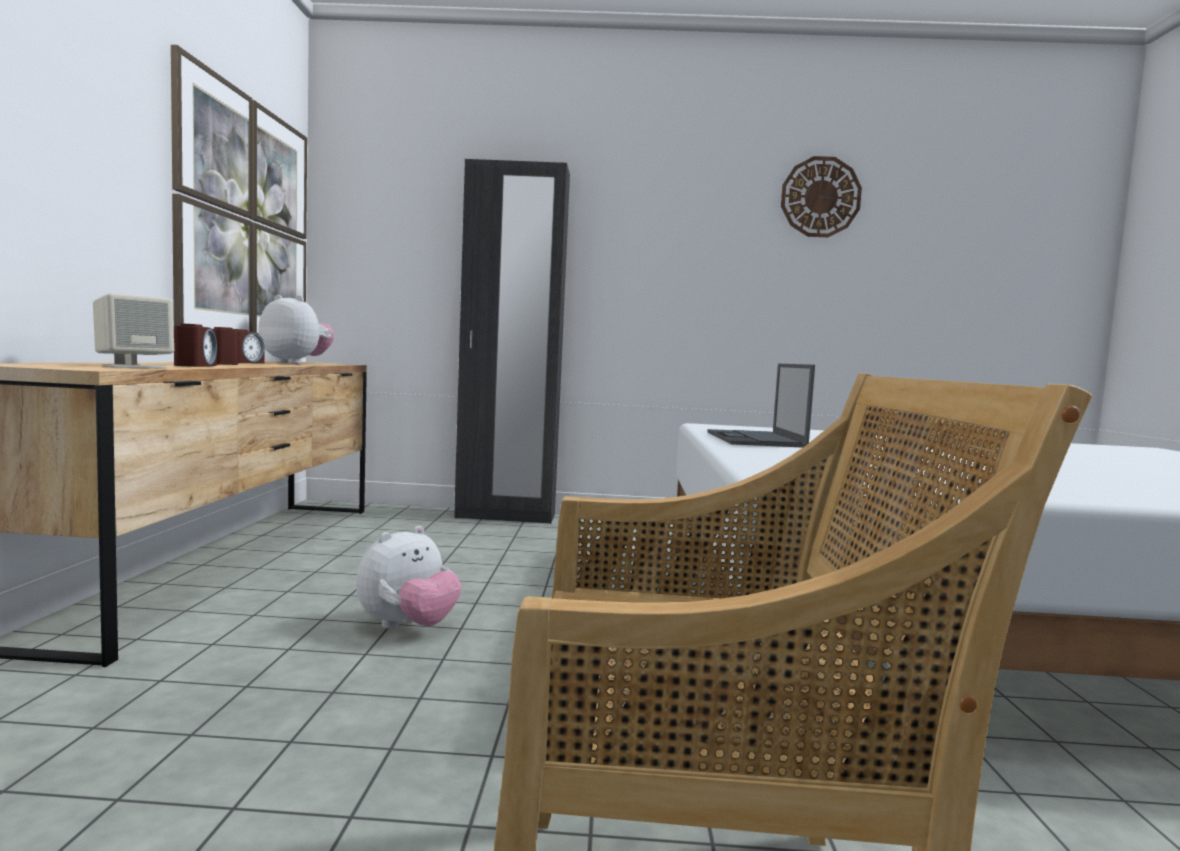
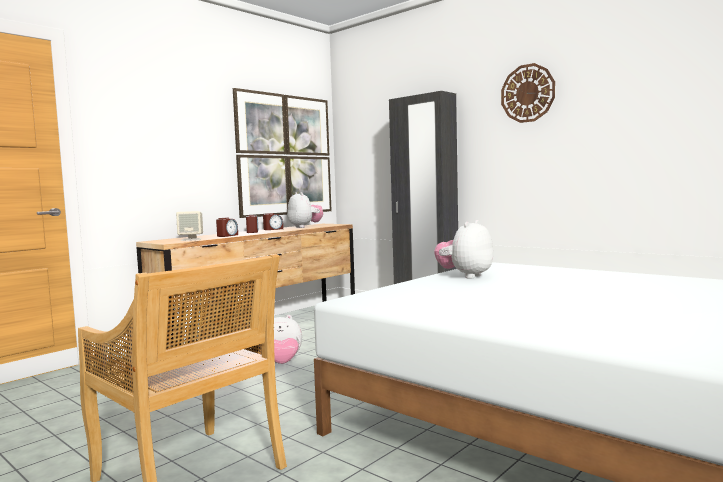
camera: 40 degrees right, 0 degrees up
laptop [707,364,815,448] -> plush toy [434,220,493,279]
wall clock [781,156,862,237] -> wall clock moved to [501,63,555,123]

